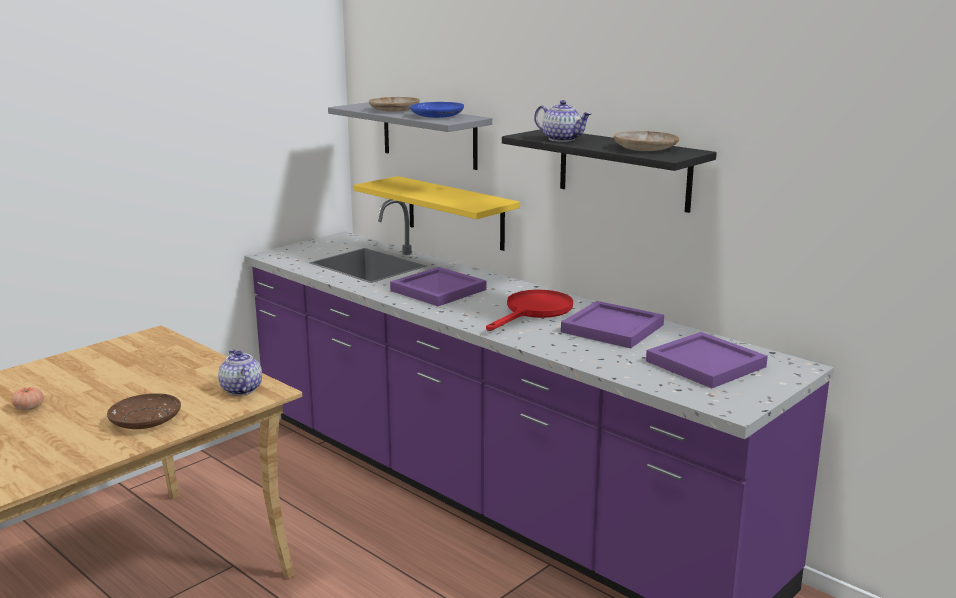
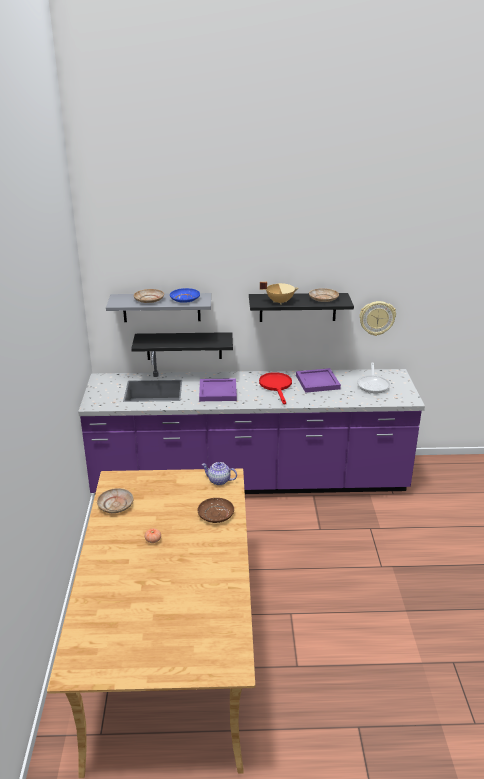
camera: 45 degrees left, 10 degrees up
yellow shelf [354,176,520,251] -> black shelf [131,332,233,360]
teapot [534,100,592,142] -> beige cooking pot [260,282,298,305]
purple tray [646,332,768,388] -> frying pan [357,363,390,393]
none -> beige plate [97,488,134,513]
none -> wall clock [359,301,396,336]

